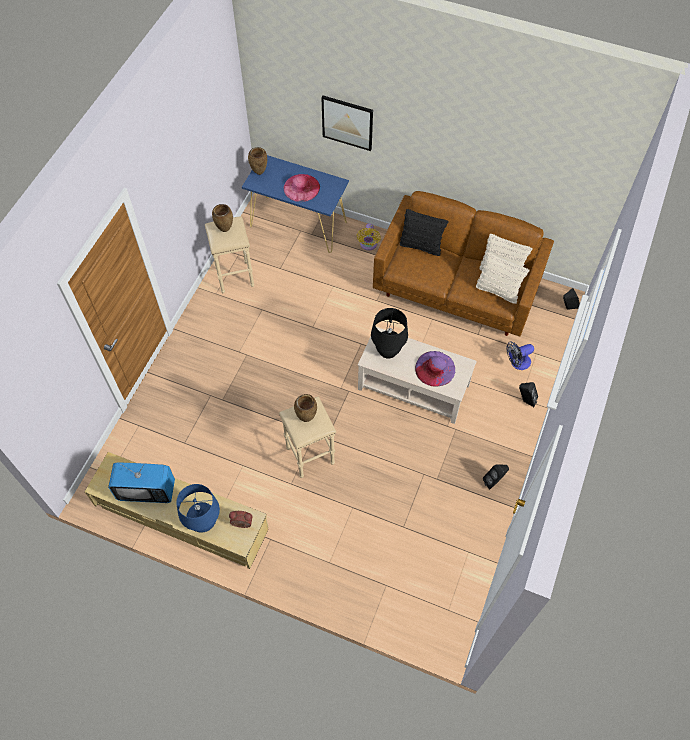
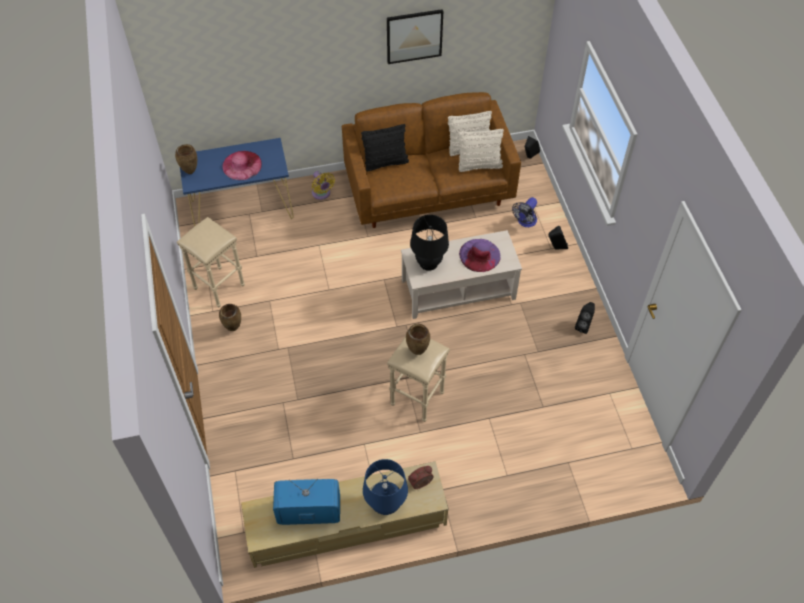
camera: 35 degrees left, 5 degrees down
television [108,462,175,503] -> television turned 150 degrees counterclockwise [273,479,340,525]
brown vase [212,204,233,232] -> brown vase moved to [219,304,241,331]
picture [321,95,373,151] -> picture moved to [387,9,443,64]

